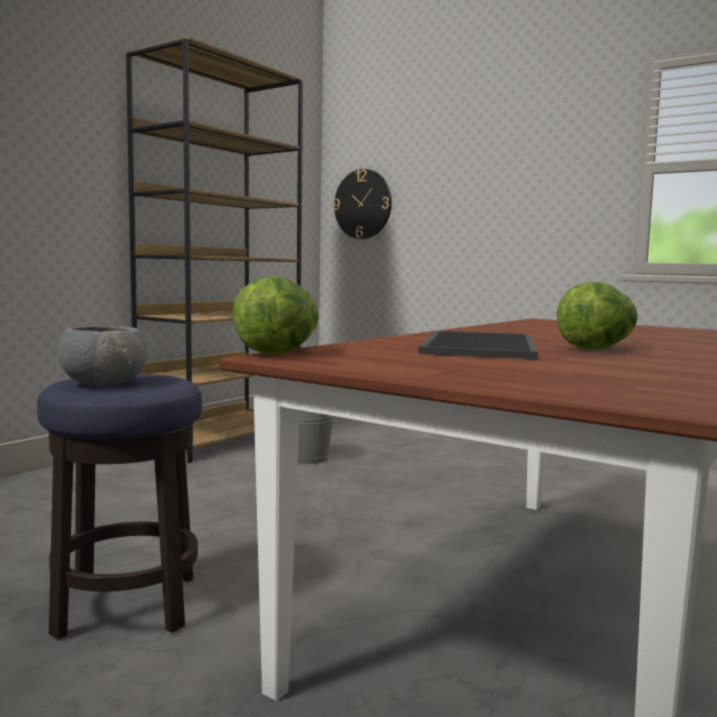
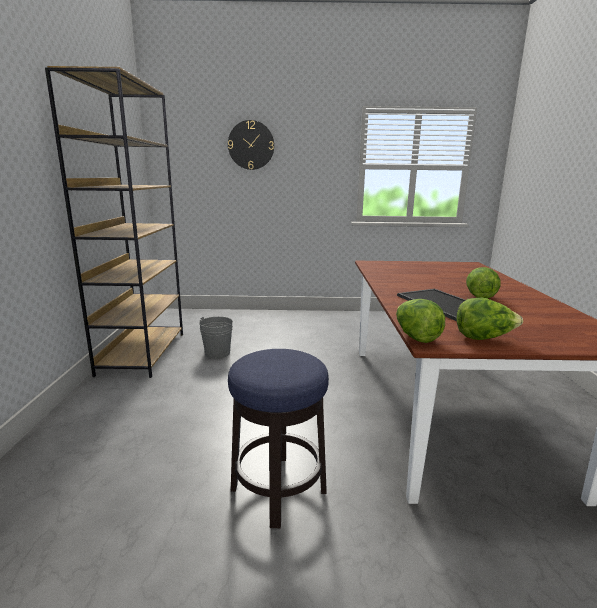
camera: 35 degrees left, 10 degrees up
grey bowl [58,326,147,385] -> none
wall clock [333,169,392,239] -> wall clock moved to [228,120,274,170]
none -> lettuce [456,297,523,340]

